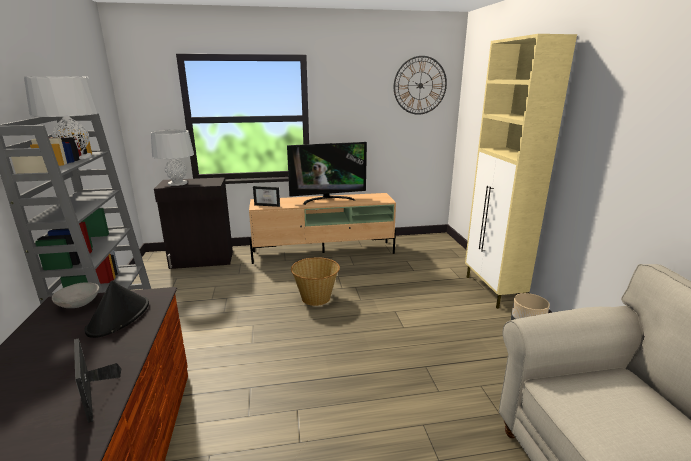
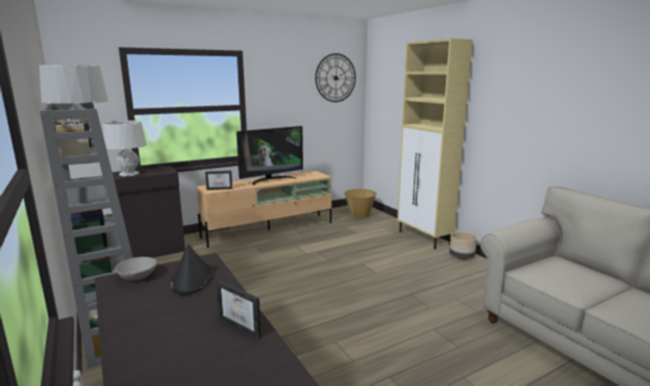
camera: 20 degrees left, 5 degrees down
basket [291,257,340,306] -> basket moved to [344,189,377,218]

